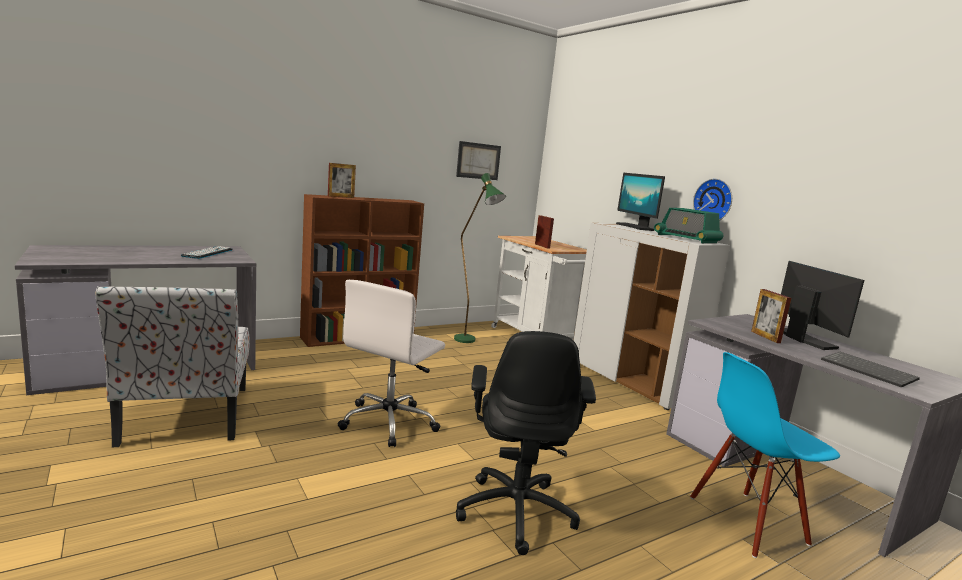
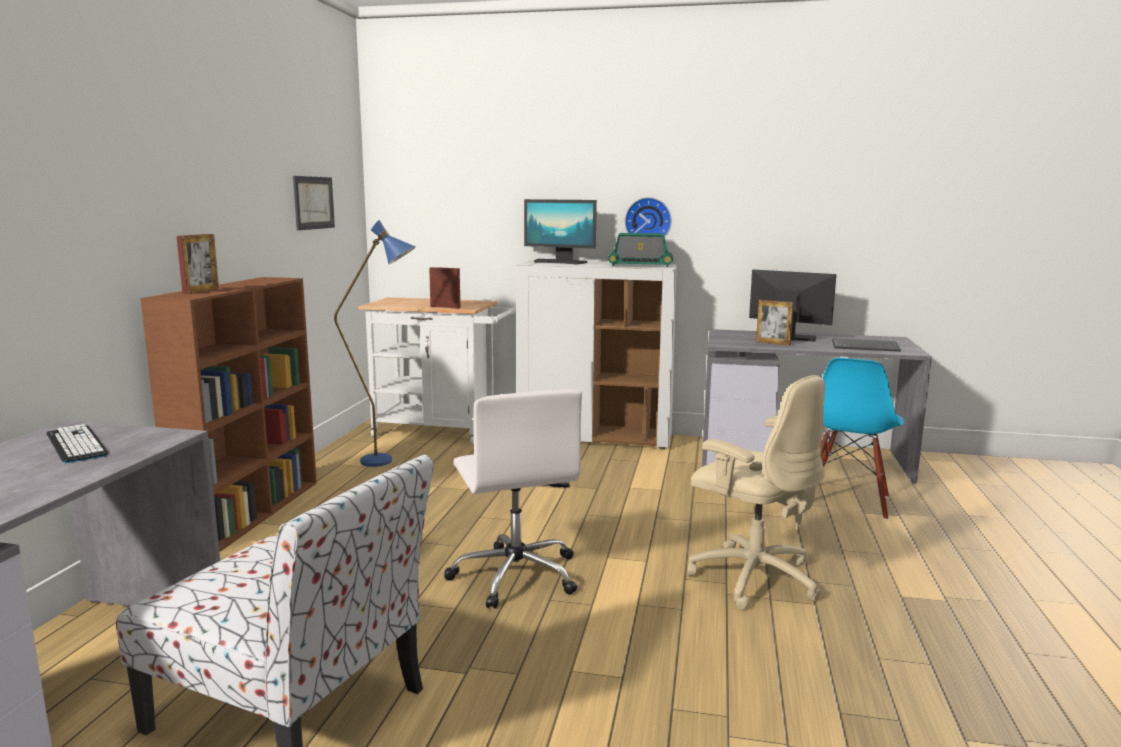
camera: 45 degrees left, 0 degrees up
green floor lamp [454,173,506,343] -> blue floor lamp [334,220,415,467]
black office chair [456,331,596,555] -> beige office chair [688,375,825,610]

